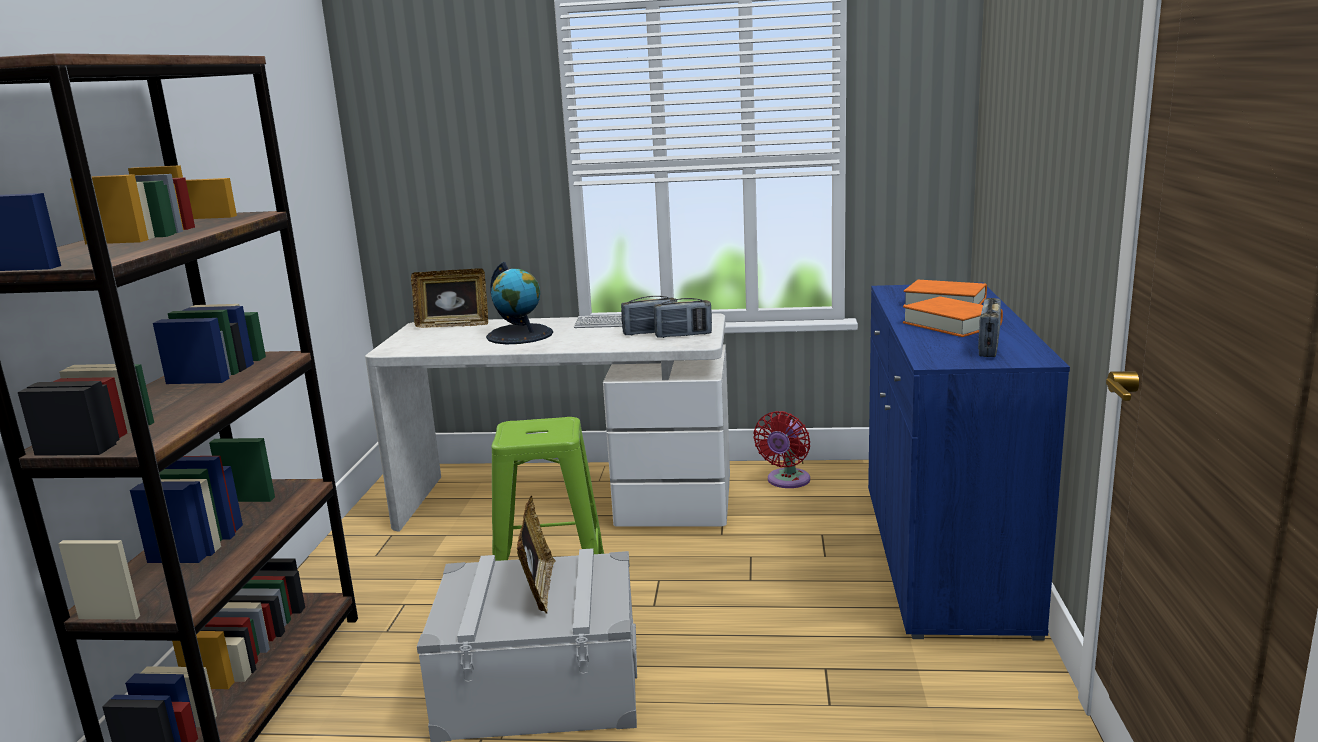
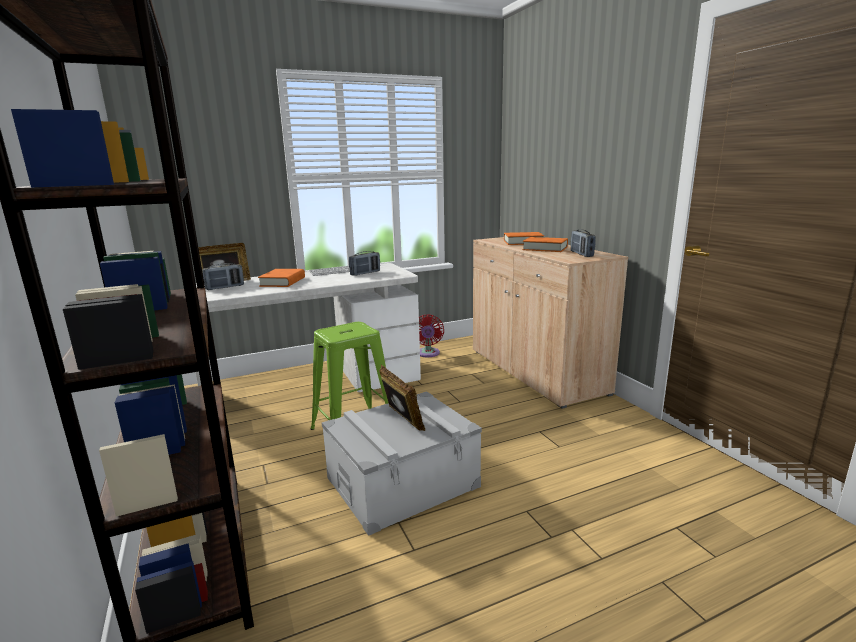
camera: 30 degrees left, 0 degrees up
globe [486,262,553,344] -> orange book [258,269,305,287]
radio [654,298,712,338] -> radio moved to [202,263,244,290]
blue cabinet [868,285,1070,641] -> beige cabinet [473,237,628,409]

